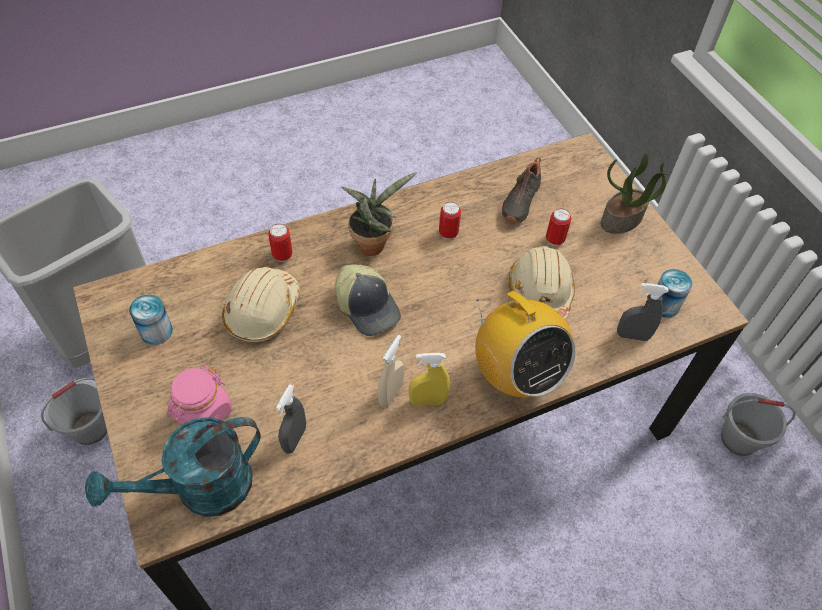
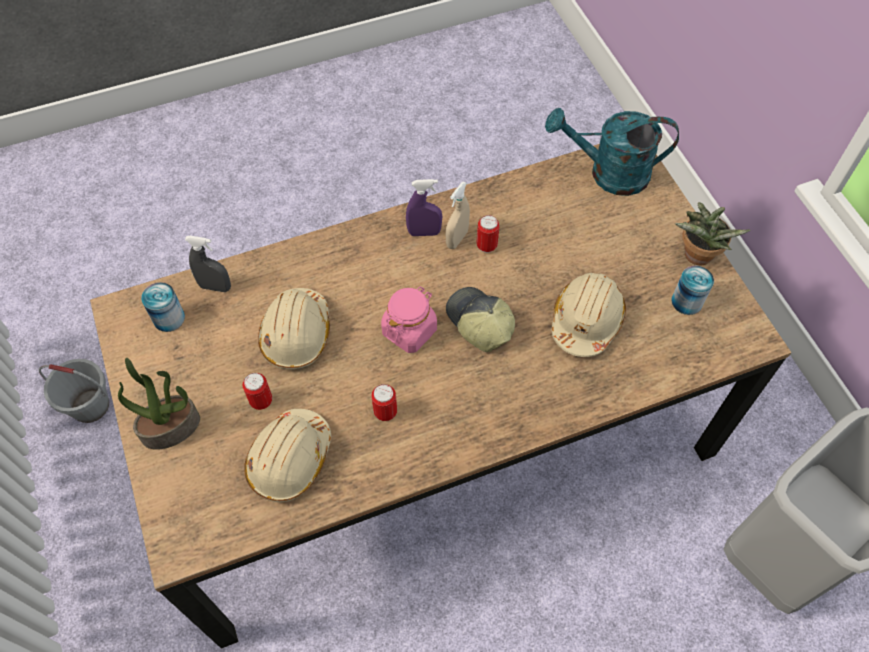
camera: 175 degrees left, 5 degrees up
grey bucket [41,377,107,445] -> none
turquoise watering can [85,417,261,517] -> turquoise watering can turned 150 degrees counterclockwise [545,108,679,196]
pink jar [167,366,232,425] -> pink jar moved to [381,287,437,353]
can [268,224,293,262] -> can moved to [476,215,499,253]
grey spray bottle [276,384,306,454] -> none
potted plant [342,172,417,256] -> potted plant moved to [675,202,750,265]
yellow spray bottle [409,353,450,406] -> purple spray bottle [406,179,442,236]
radio [475,291,575,398] -> none
black shoe [502,157,541,223] -> beige hard hat [244,409,331,502]

